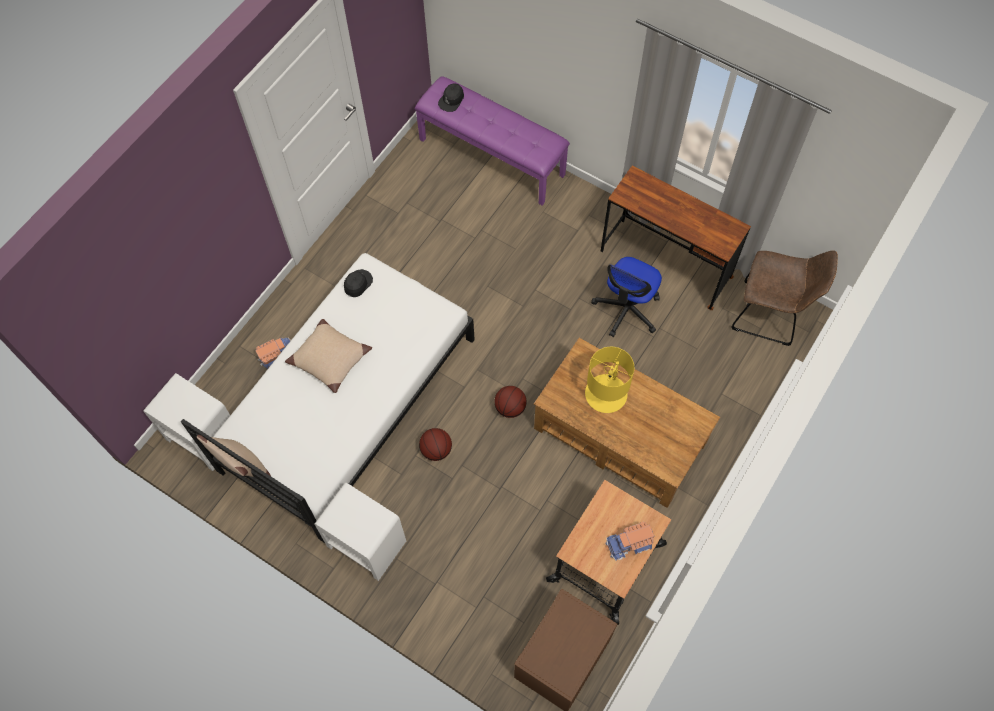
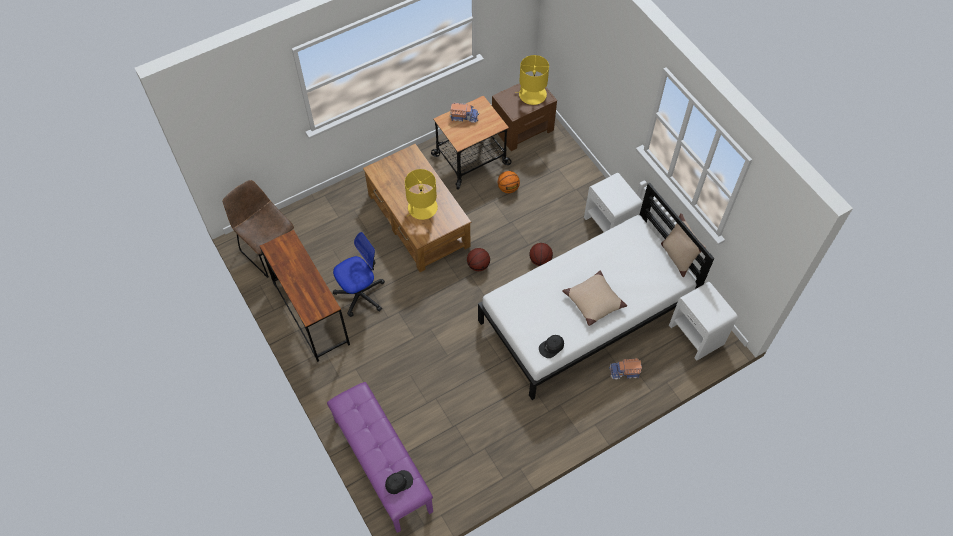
camera: 155 degrees left, 5 degrees down
none -> basketball [497,171,520,193]
none -> yellow table lamp [515,55,549,105]

